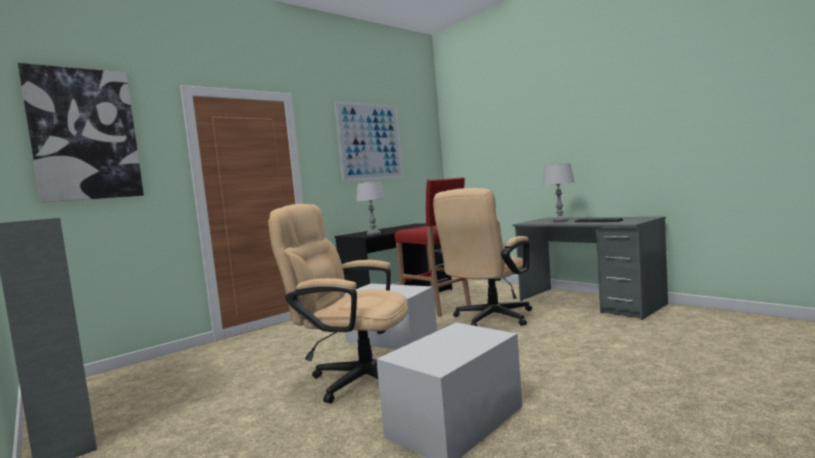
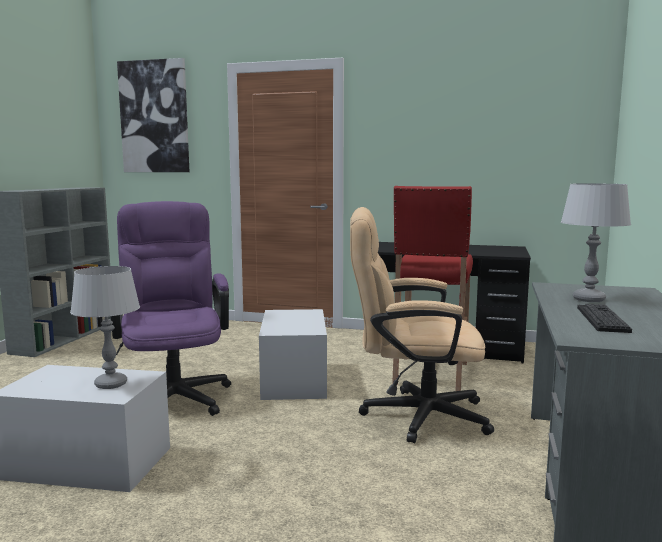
camera: 55 degrees right, 5 degrees up
beige office chair [268,204,408,404] -> purple office chair [111,201,231,416]
picture [334,101,403,181] -> none
grey table lamp [356,181,385,235] -> grey table lamp moved to [70,266,140,389]

